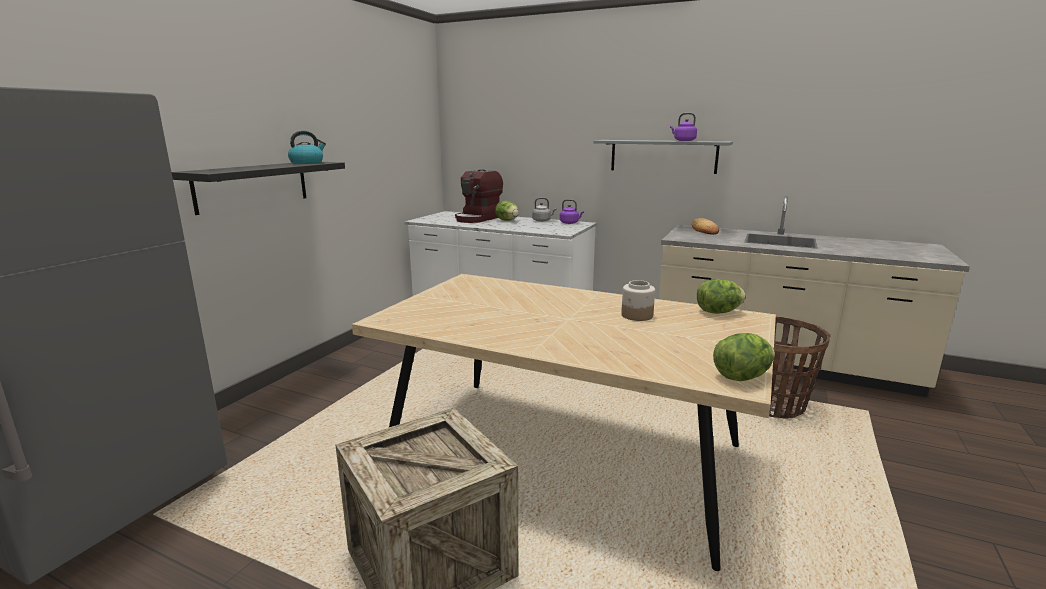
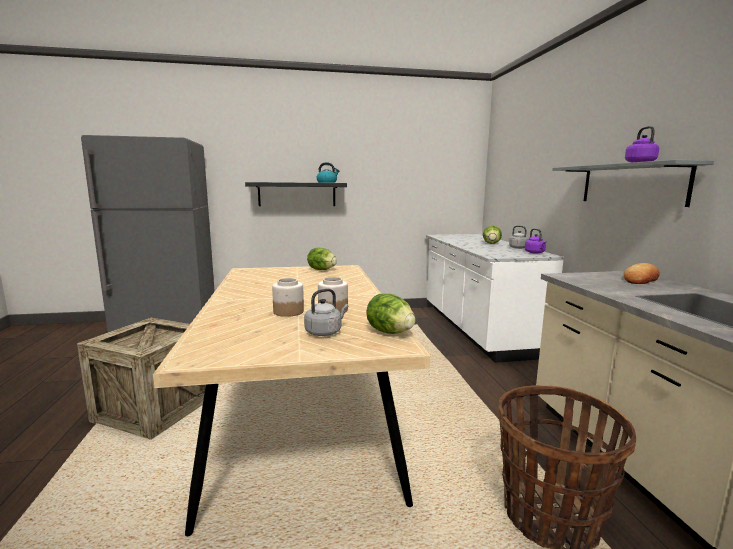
camera: 55 degrees right, 5 degrees down
coffee machine [455,169,503,223] -> none
lettuce [713,333,775,381] -> lettuce moved to [307,248,337,270]
none -> jar [272,278,304,317]
none -> grey kettle [304,288,348,336]

